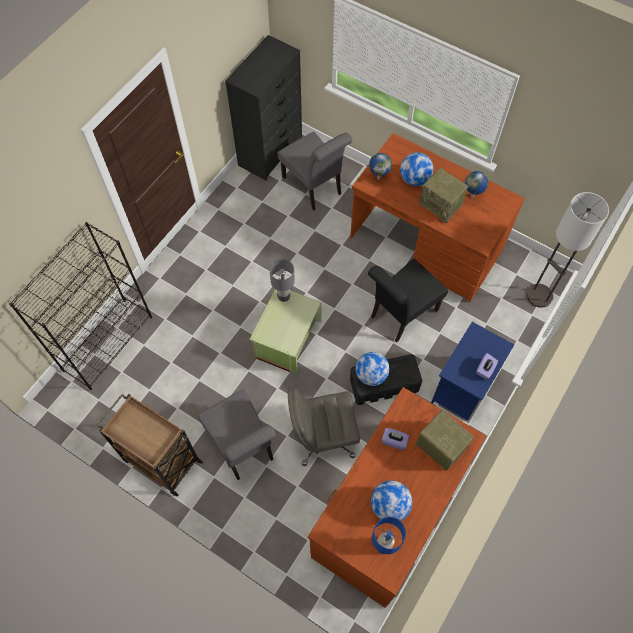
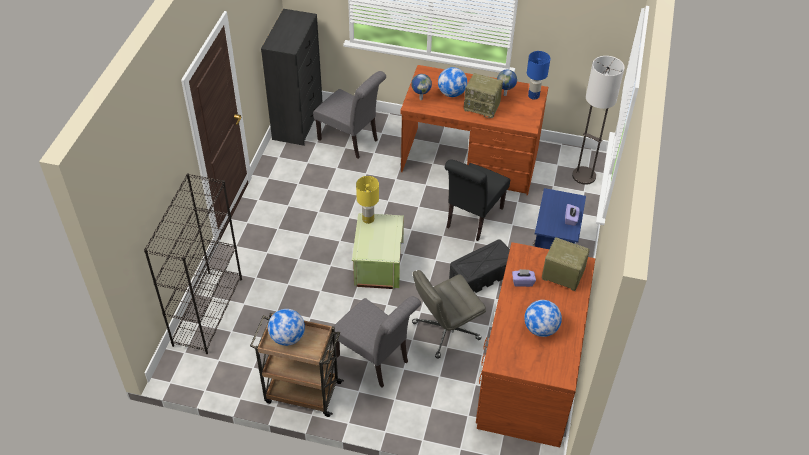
camera: 20 degrees left, 15 degrees down
grey table lamp [269,259,295,302] -> yellow table lamp [356,176,379,224]
globe [356,352,390,386] -> globe moved to [268,309,305,346]
blue table lamp [372,517,406,554] -> blue table lamp moved to [527,51,550,100]

